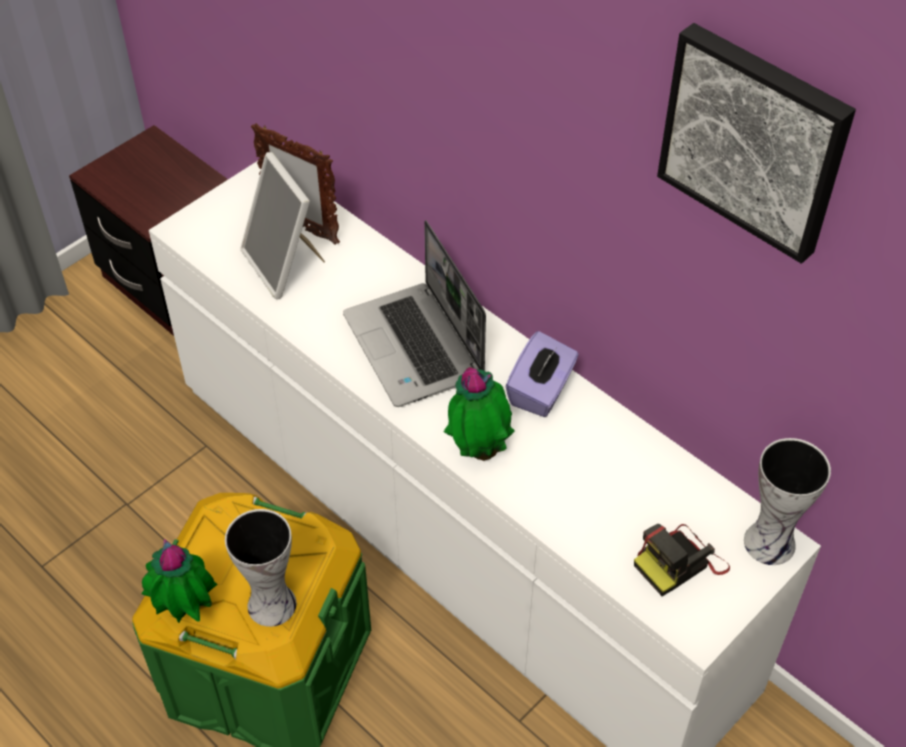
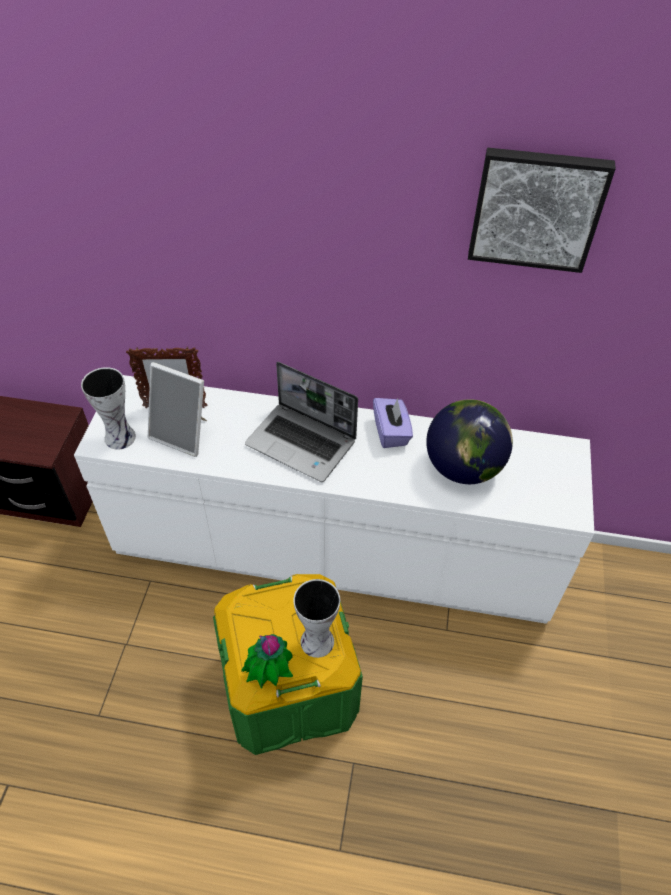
camera: 35 degrees left, 0 degrees up
potted plant [444,367,515,461] -> none
camera [634,524,730,596] -> none
vase [744,438,831,565] -> vase moved to [81,367,136,450]
none -> globe [426,399,513,484]

